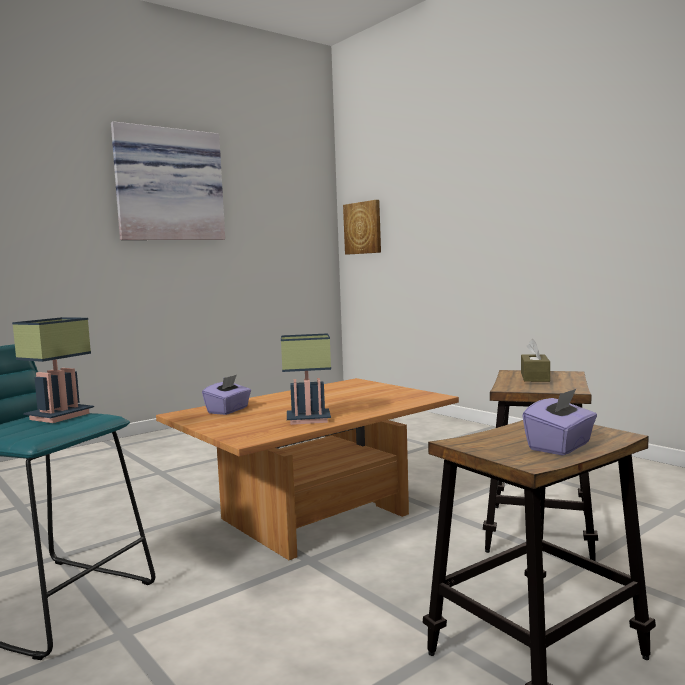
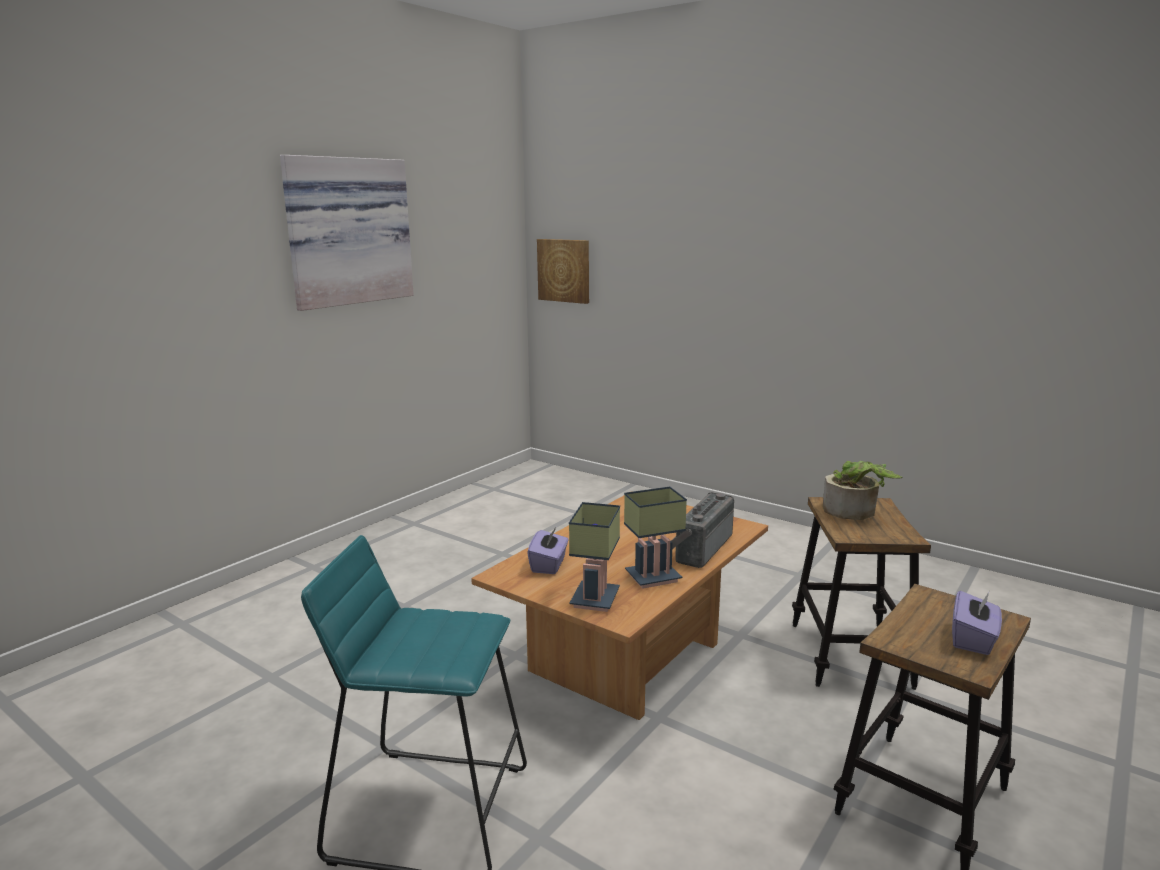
camera: 15 degrees left, 10 degrees up
table lamp [12,317,94,423] -> table lamp moved to [569,502,620,612]
brown tissue box [521,339,550,382] -> potted plant [823,461,902,520]
none -> radio [671,492,734,568]

